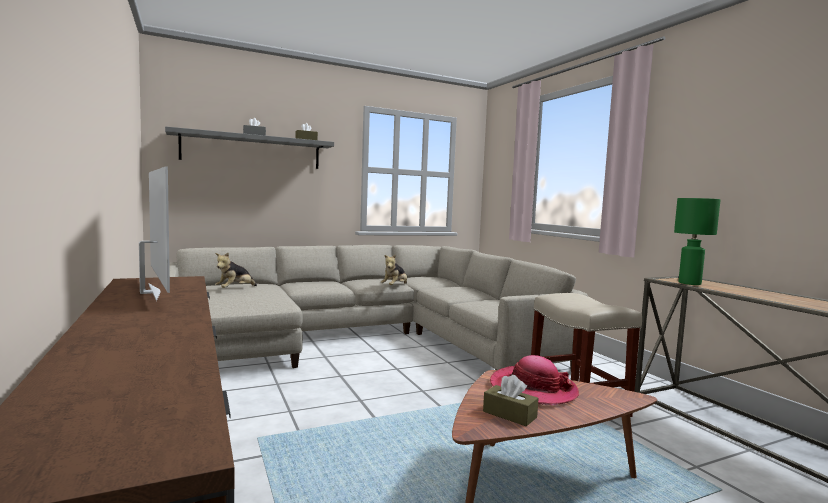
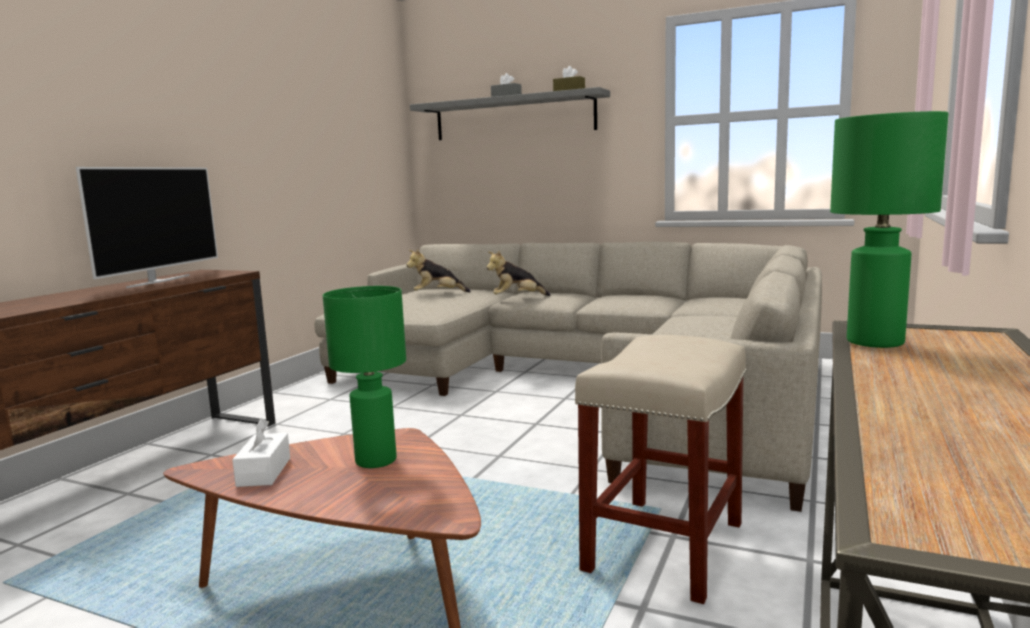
camera: 50 degrees right, 5 degrees up
plush toy [381,254,407,285] -> plush toy moved to [486,250,551,296]
brown tissue box [483,375,539,426] -> white tissue box [232,418,290,487]
hat [490,355,579,405] -> green table lamp [323,286,406,468]

